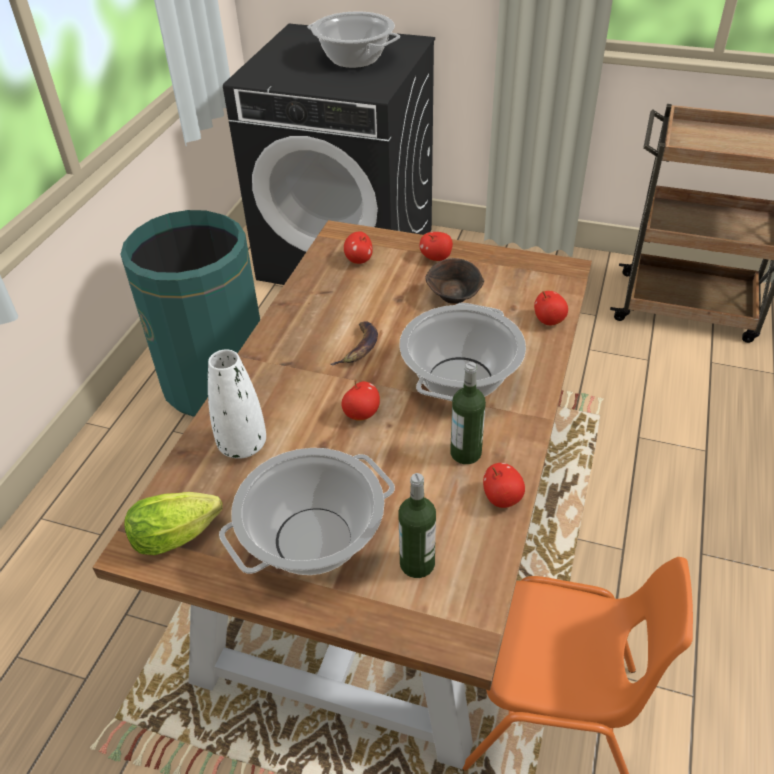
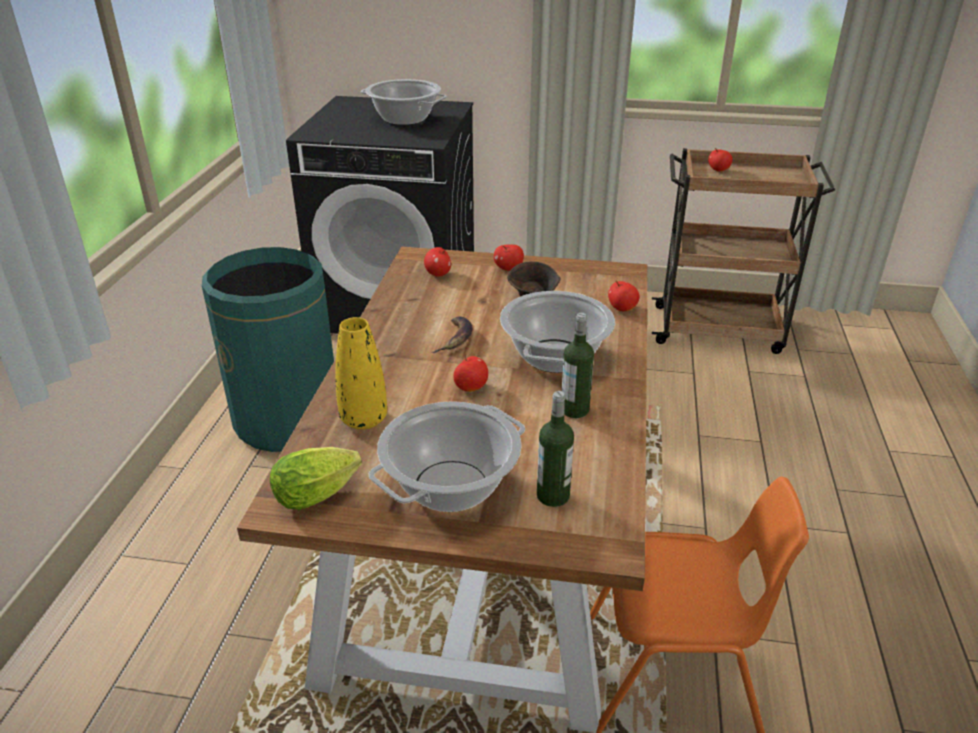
camera: 10 degrees left, 10 degrees down
white vase [208,349,266,459] -> yellow vase [336,317,387,430]
apple [483,463,525,508] -> apple moved to [708,148,733,171]

